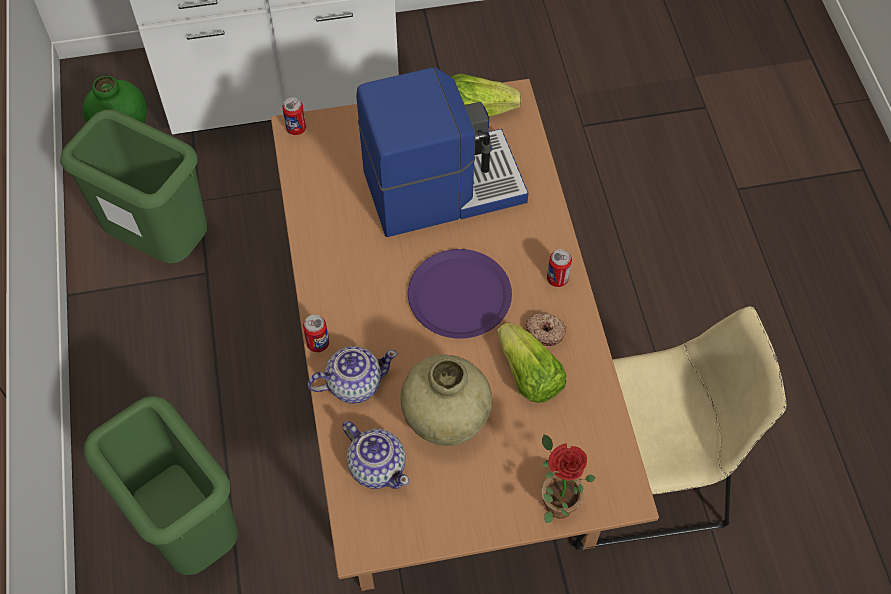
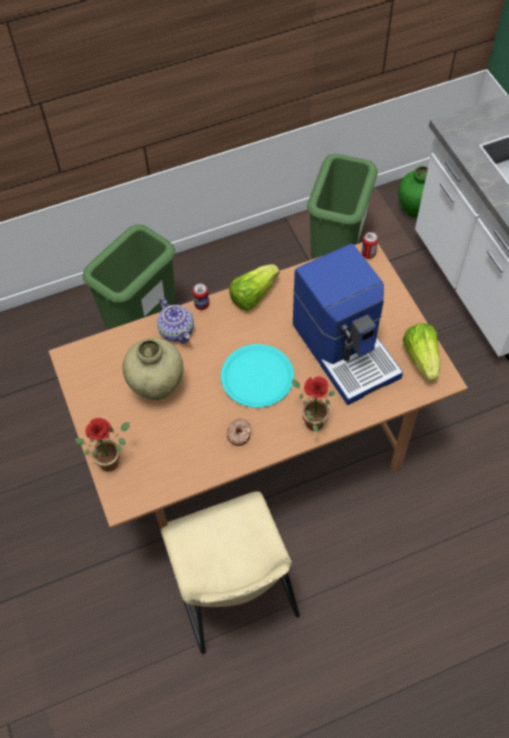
camera: 80 degrees right, 0 degrees up
teapot [342,421,410,489] -> none
purple plate [408,249,512,339] -> turquoise plate [221,344,294,408]
lettuce [497,323,566,403] -> lettuce moved to [229,264,280,311]
can [547,249,572,287] -> none
none -> potted plant [292,376,335,432]

